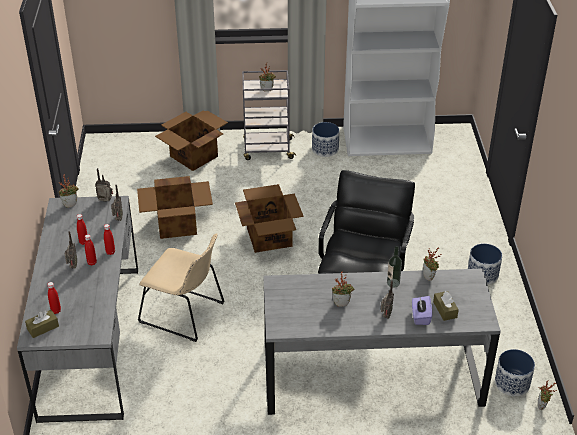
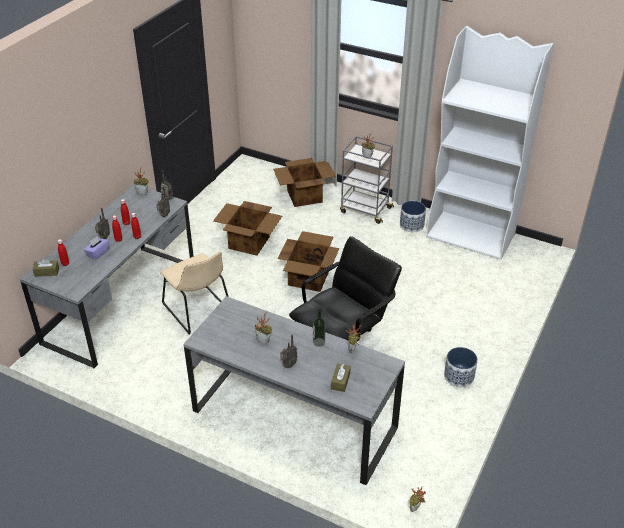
camera: 30 degrees right, 0 degrees up
purple tissue box [412,296,432,325] -> purple tissue box moved to [84,237,109,260]
planter [495,349,535,396] -> none

